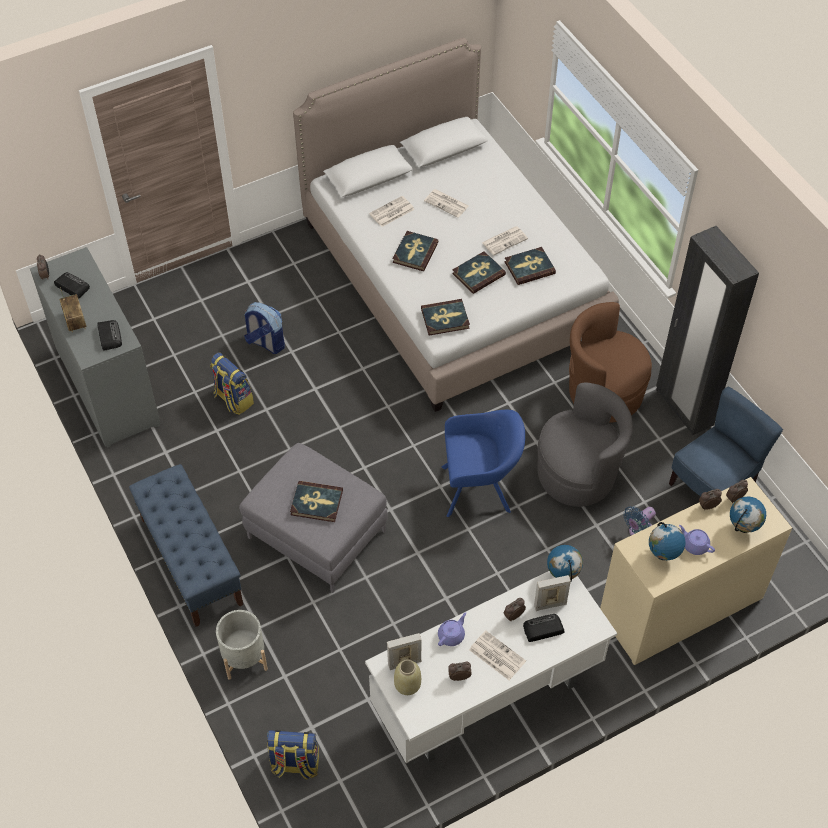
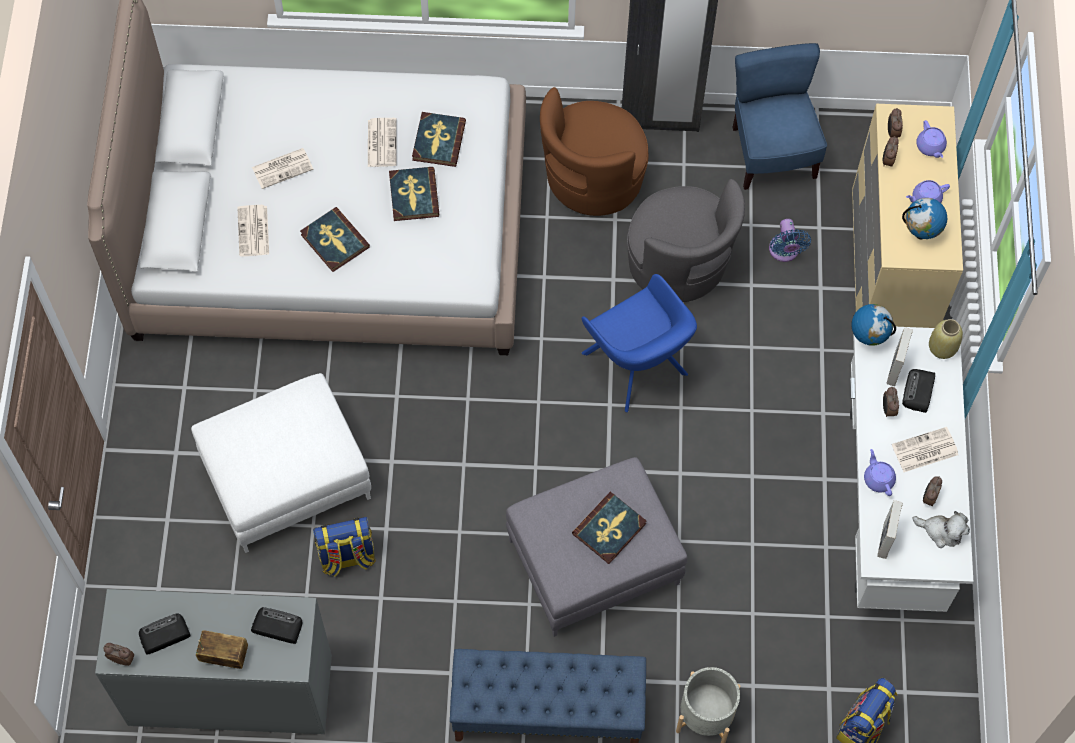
camera: 60 degrees left, 10 degrees up
backpack [244,302,285,354] -> white ottoman [191,373,371,553]
beige vase [394,660,421,695] -> beige vase moved to [929,319,963,359]
book [421,299,470,335] -> none
blue armchair [441,410,525,517] -> blue armchair turned 120 degrees clockwise [582,274,697,413]
grey armchair [538,382,633,507] -> grey armchair turned 120 degrees clockwise [627,179,745,302]
globe [730,497,766,533] -> purple teapot [916,120,947,158]
none -> plush toy [913,511,970,548]

